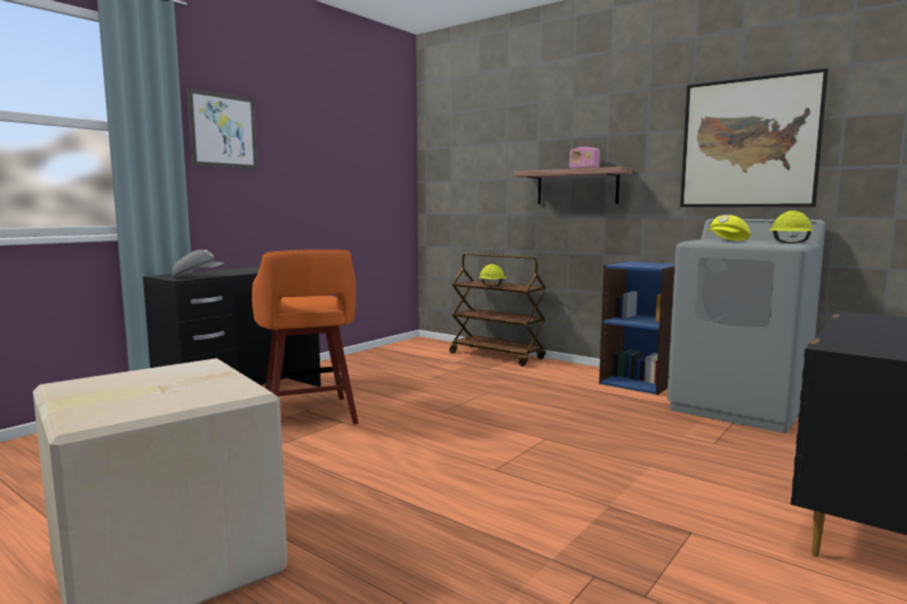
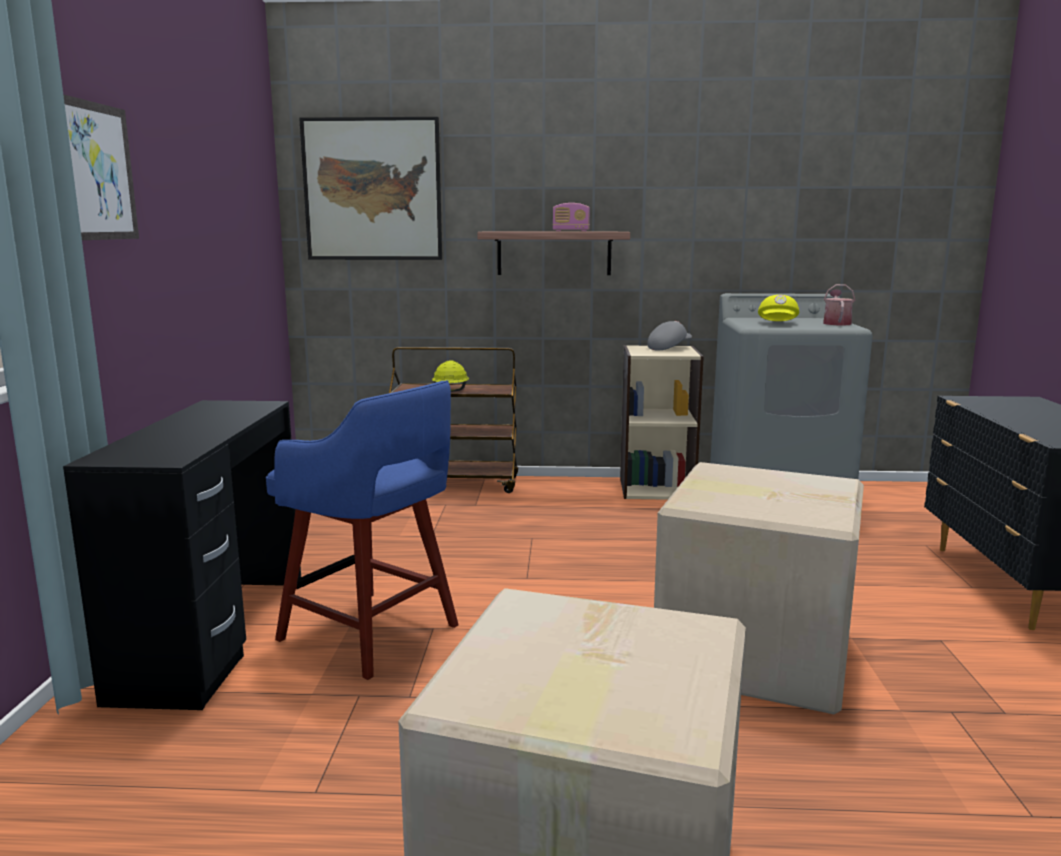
camera: 35 degrees left, 5 degrees up
grey cap [172,249,225,277] -> grey cap moved to [647,321,692,350]
orange stool [252,249,358,424] -> blue stool [266,380,459,680]
blue bookcase [599,261,675,395] -> beige bookcase [620,345,704,500]
picture [680,68,828,207] -> picture moved to [299,117,442,260]
yellow hard hat [769,210,813,243] -> watering can [823,284,855,326]
none -> cardboard box [654,462,864,714]

